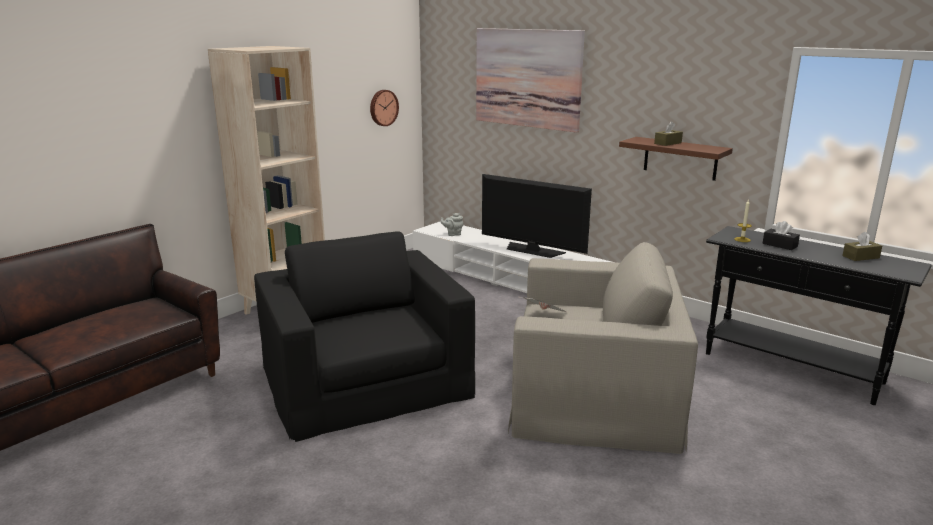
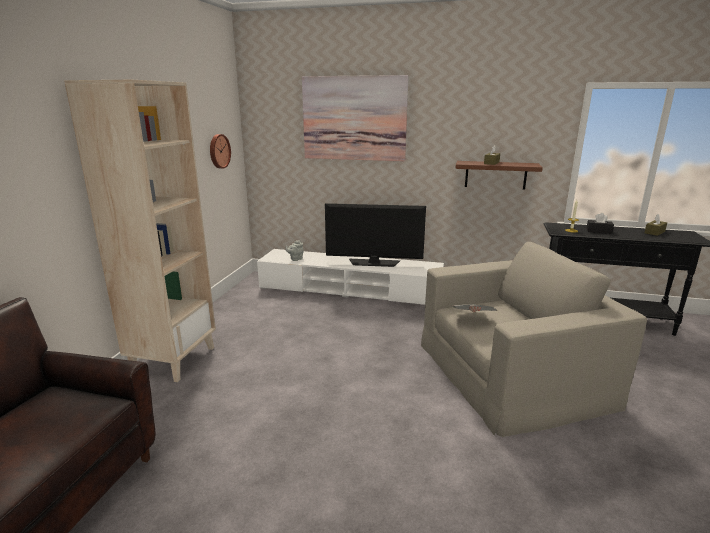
camera: 25 degrees left, 0 degrees up
black armchair [254,231,475,442] -> none

